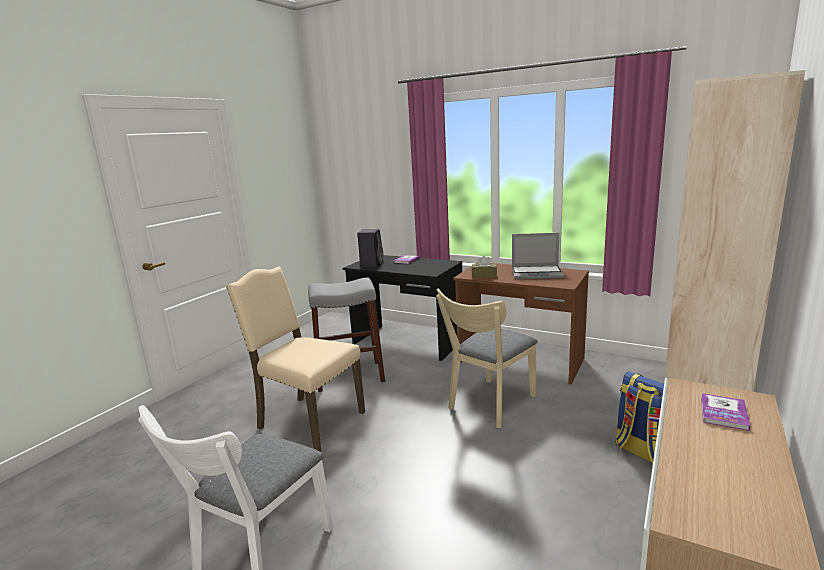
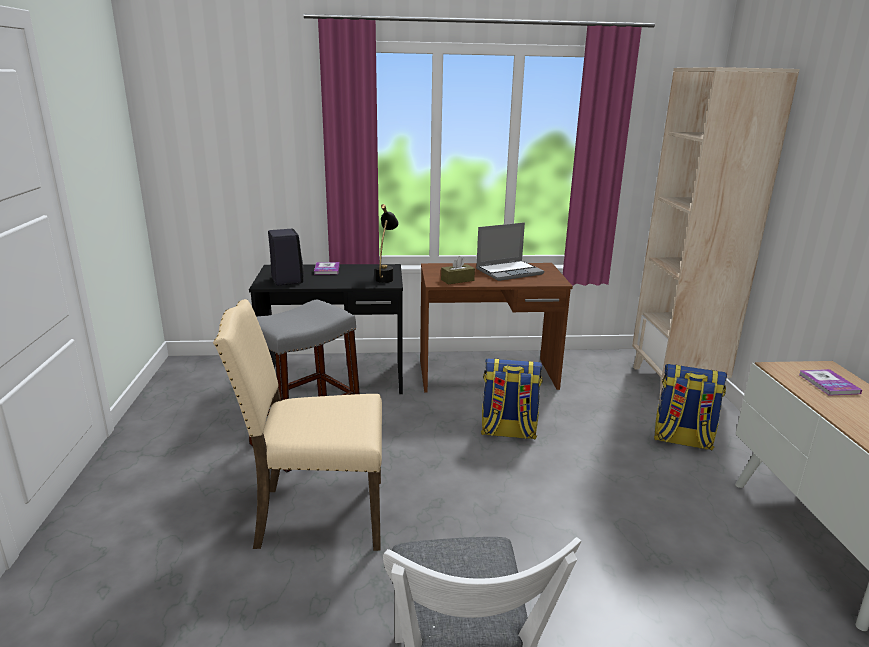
camera: 35 degrees left, 5 degrees up
beige chair [436,288,537,428] -> backpack [481,358,542,440]
none -> black table lamp [375,204,398,283]

